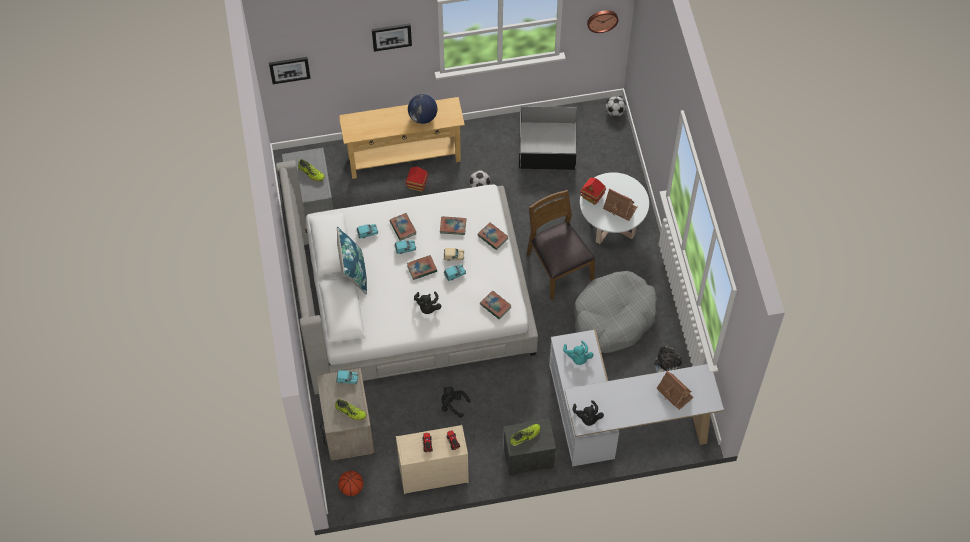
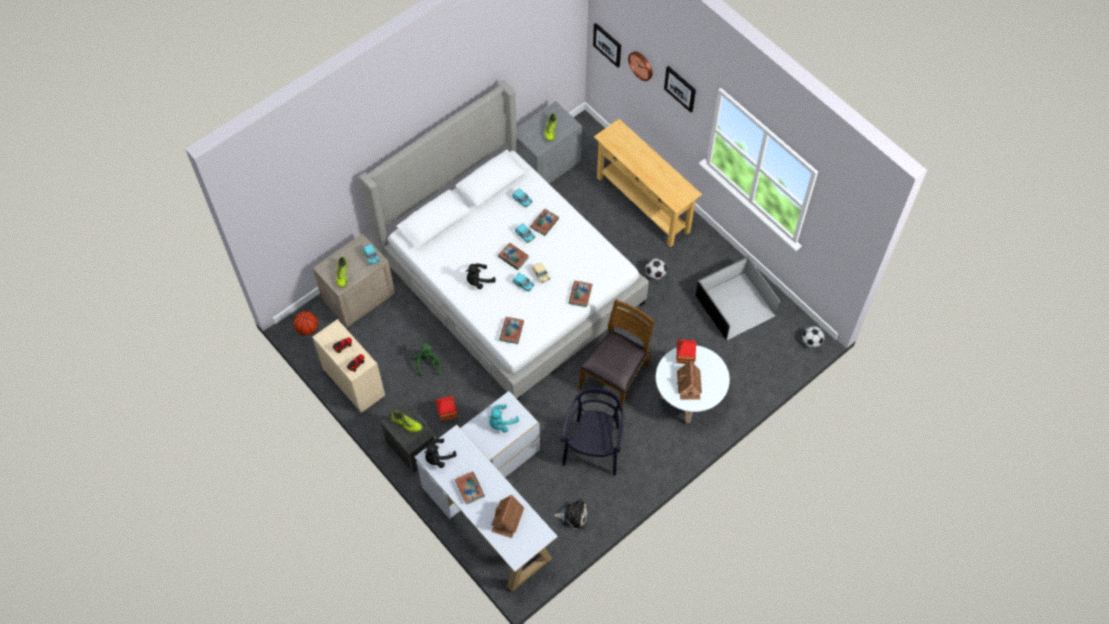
camera: 60 degrees right, 0 degrees up
blue pillow [337,227,367,294] -> none
toy house [405,166,428,192] -> toy house moved to [436,395,458,421]
globe [408,94,437,124] -> none
book [440,216,466,235] -> book moved to [454,472,485,505]
black plush toy [442,387,470,418] -> green plush toy [413,341,441,376]
grey dog bed [574,271,657,353] -> black chair [561,388,624,476]
wall clock [587,10,618,33] -> wall clock moved to [628,51,652,81]

